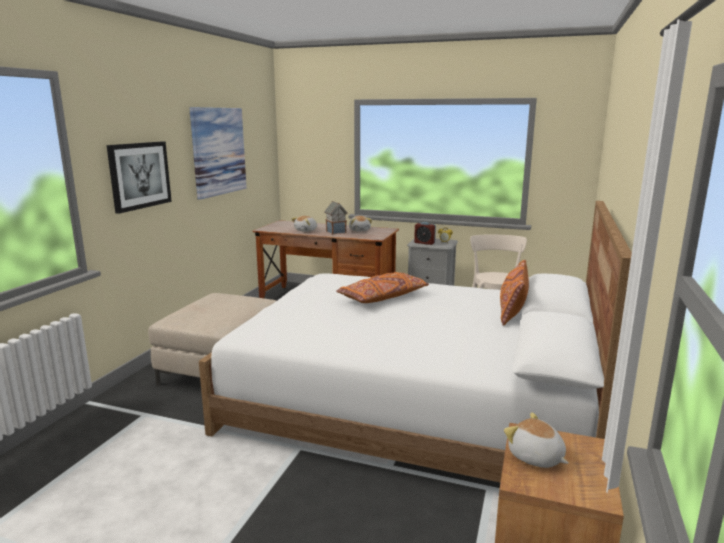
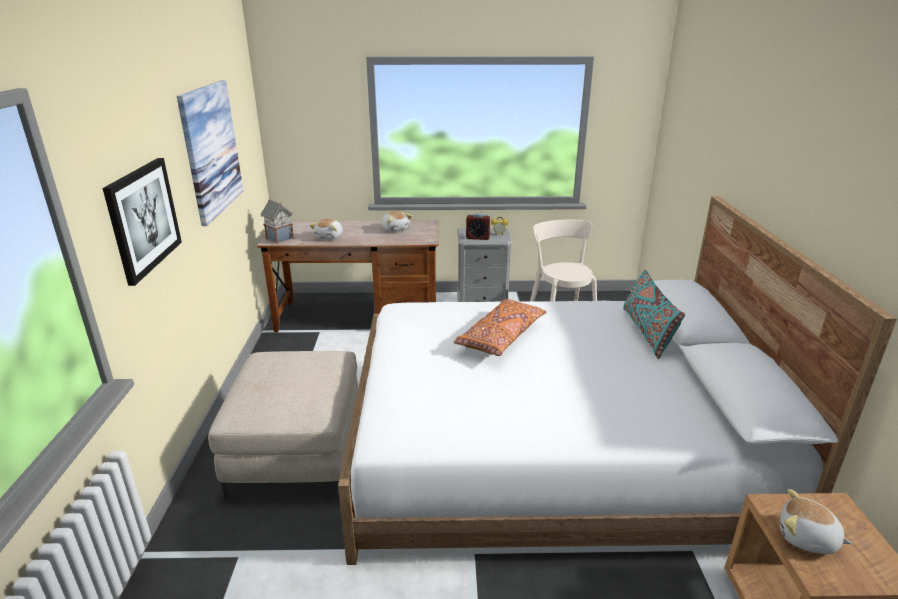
camera: 20 degrees left, 10 degrees up
toy house [324,201,348,235] -> toy house moved to [260,199,294,244]
orange pillow [500,260,529,326] -> turquoise pillow [623,270,685,359]

